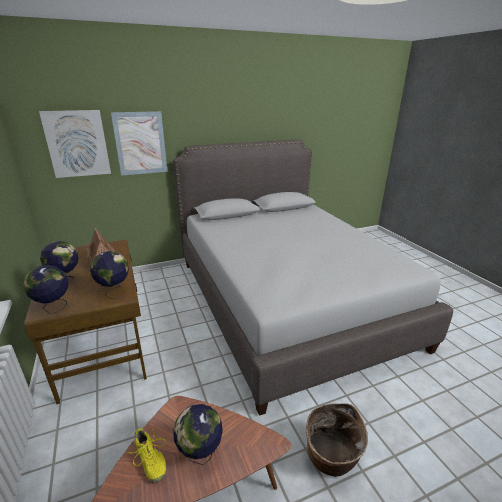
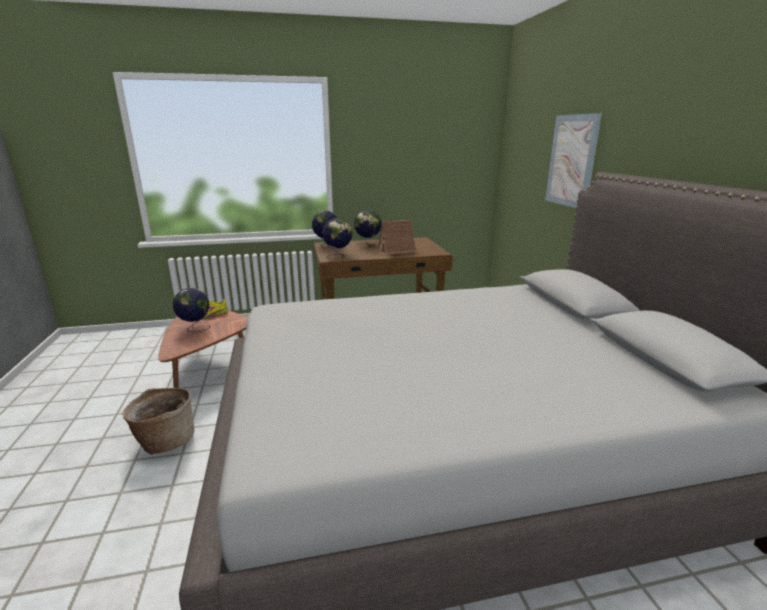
camera: 100 degrees right, 5 degrees down
picture [39,110,111,178] -> none

